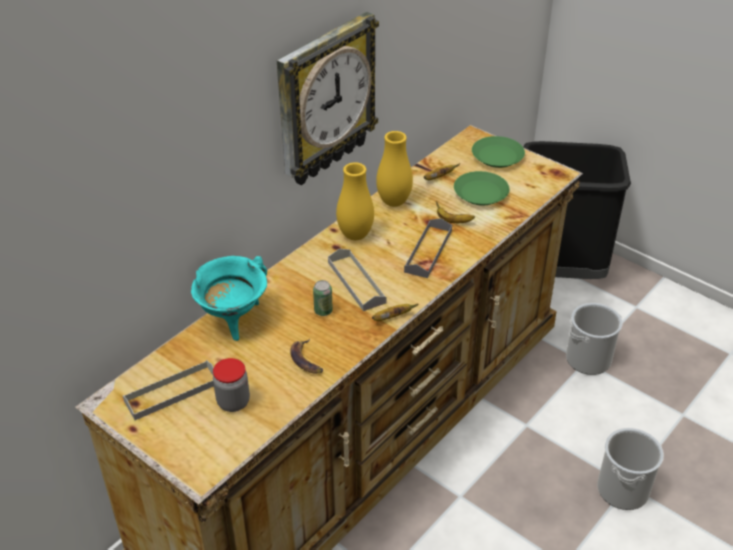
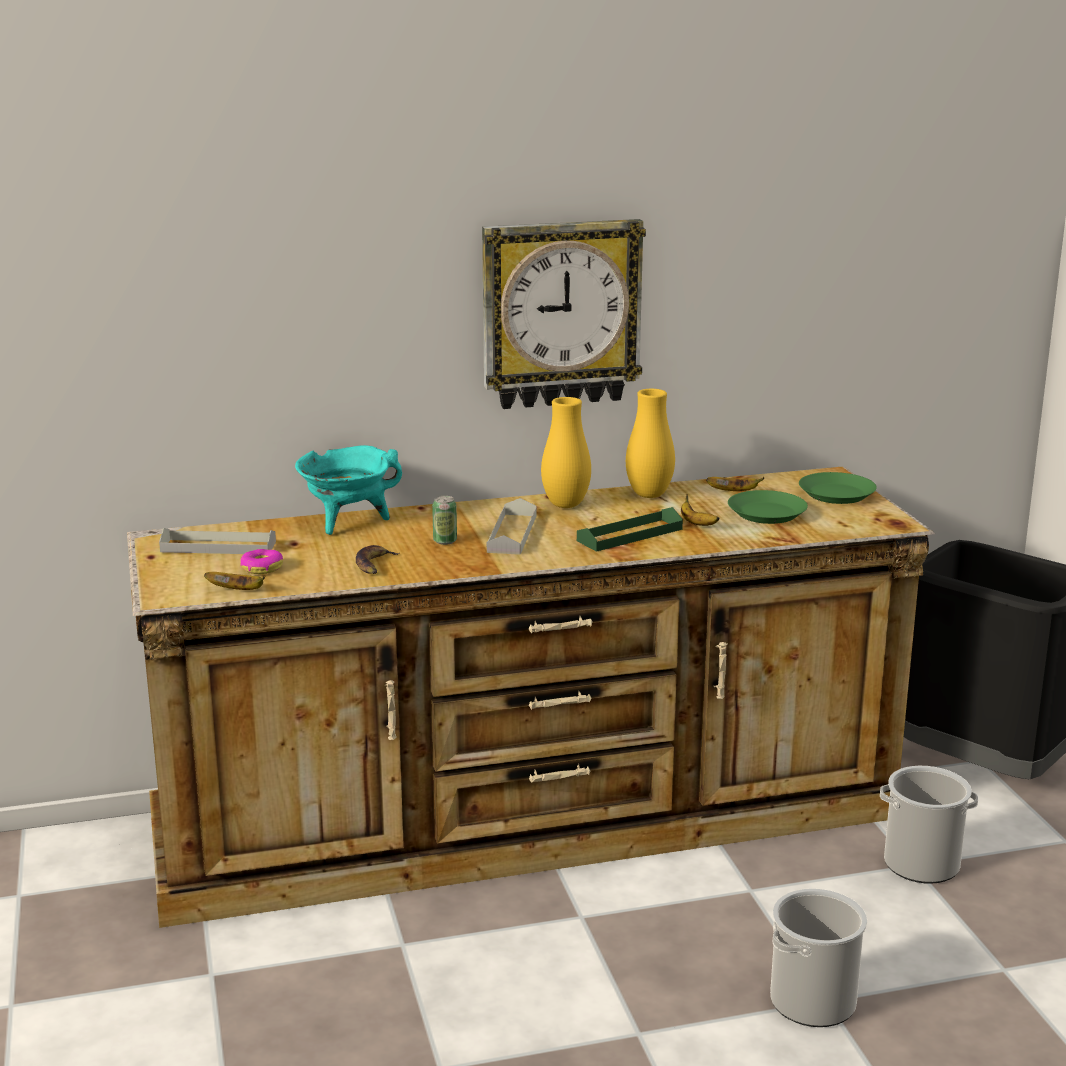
camera: 35 degrees right, 20 degrees down
jar [213,358,250,412] -> donut [240,549,283,574]
banana [372,304,418,321] -> banana moved to [204,572,265,590]
grey tray [404,218,452,278] -> green tray [577,507,683,552]

